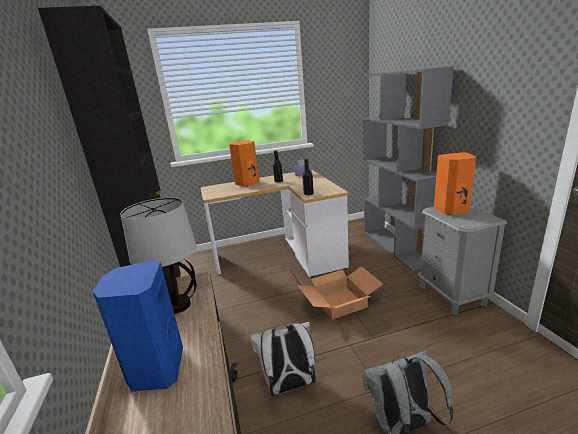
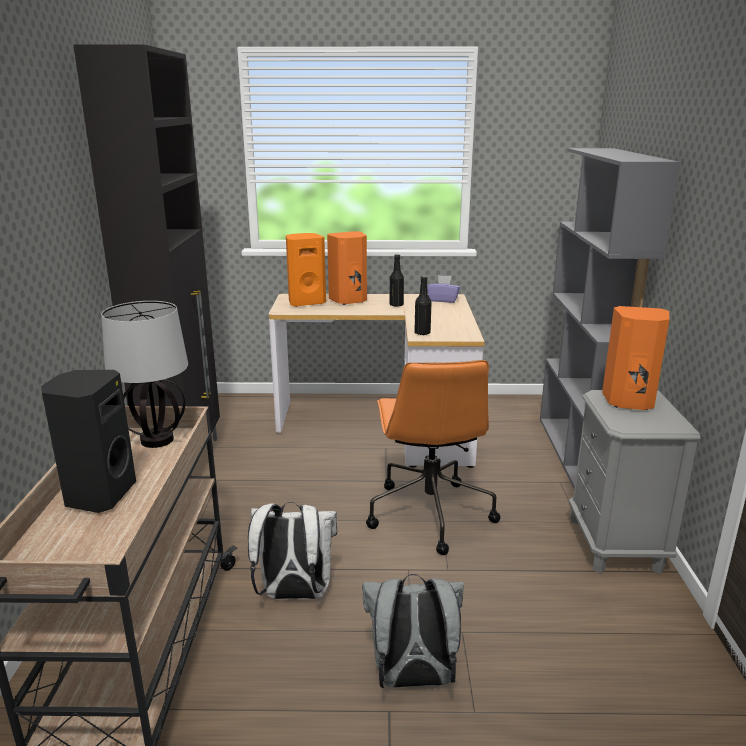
camera: 15 degrees right, 0 degrees up
blue speaker [93,260,183,391] -> black speaker [41,370,136,513]
cardboard box [297,266,383,320] -> orange office chair [366,360,500,555]
none -> orange speaker [286,233,326,307]

